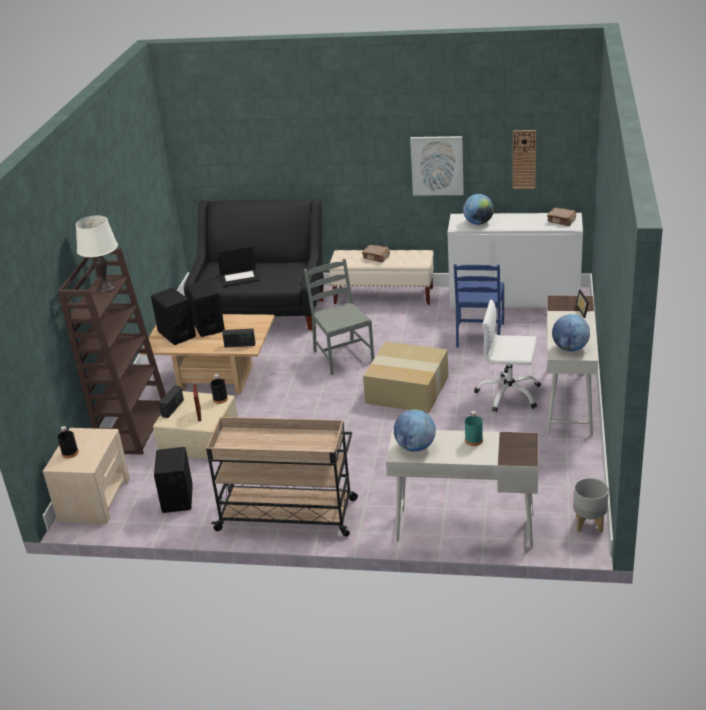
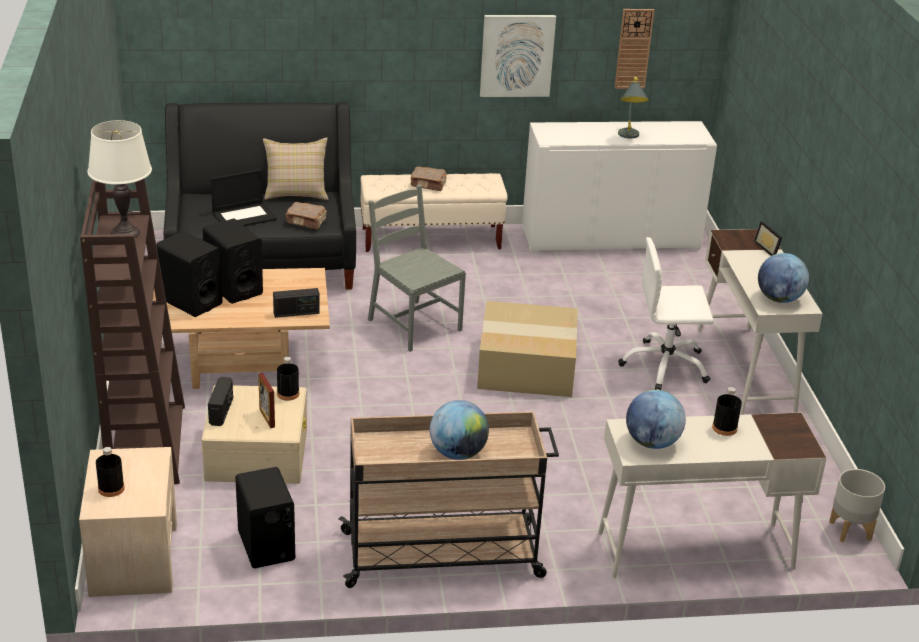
camera: 20 degrees left, 0 degrees up
blue chair [454,264,504,348] -> none
globe [463,194,494,225] -> globe moved to [430,400,489,460]
turquoise bottle [465,411,483,446] -> black bottle [712,387,742,436]
brown book [547,208,576,226] -> brown book moved to [285,202,327,229]
none -> beige pillow [263,138,329,200]
none -> grey table lamp [618,77,649,139]

